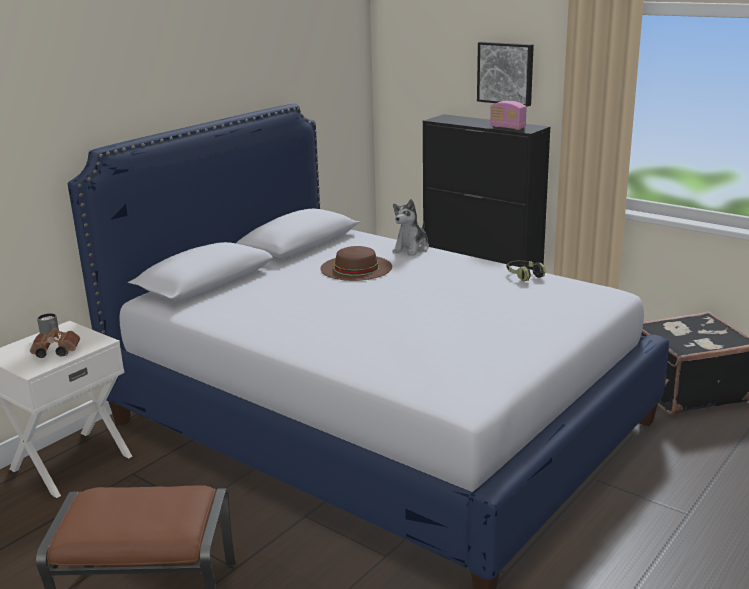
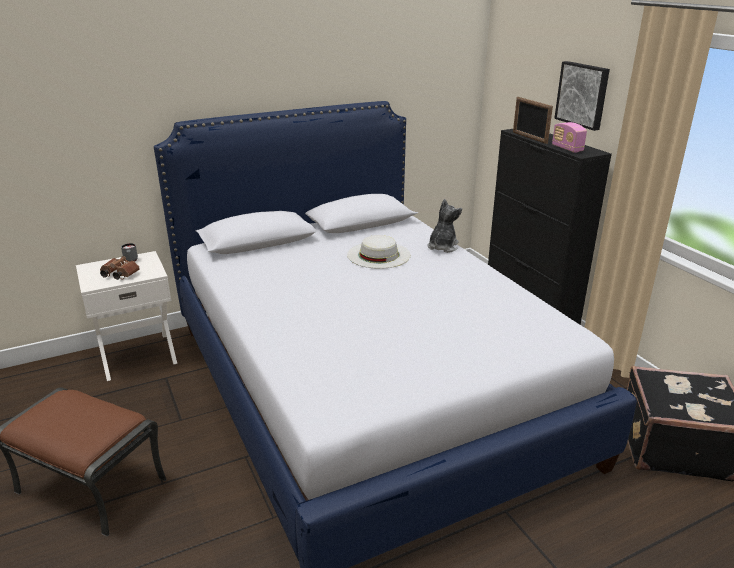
camera: 25 degrees right, 5 degrees up
brown hat [320,246,392,281] -> white hat [347,235,411,269]
plush toy [392,199,429,256] -> plush toy turned 150 degrees clockwise [427,199,462,253]
headphones [507,260,546,281] -> none
none -> picture frame [513,97,553,144]

